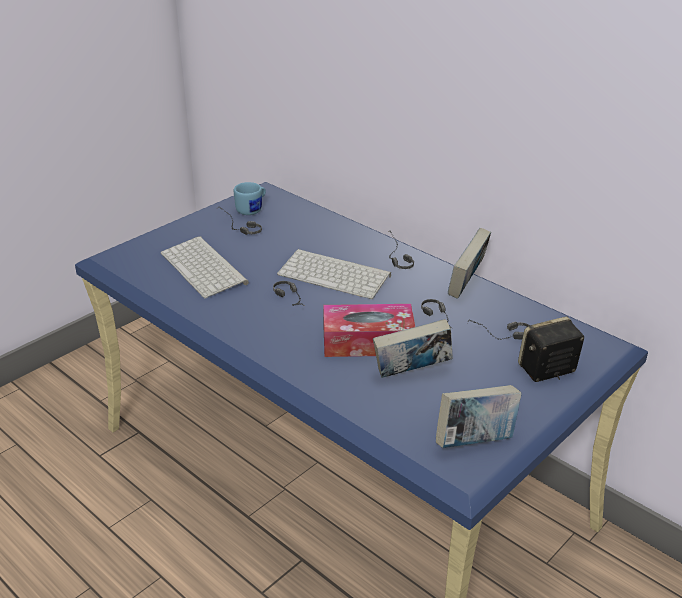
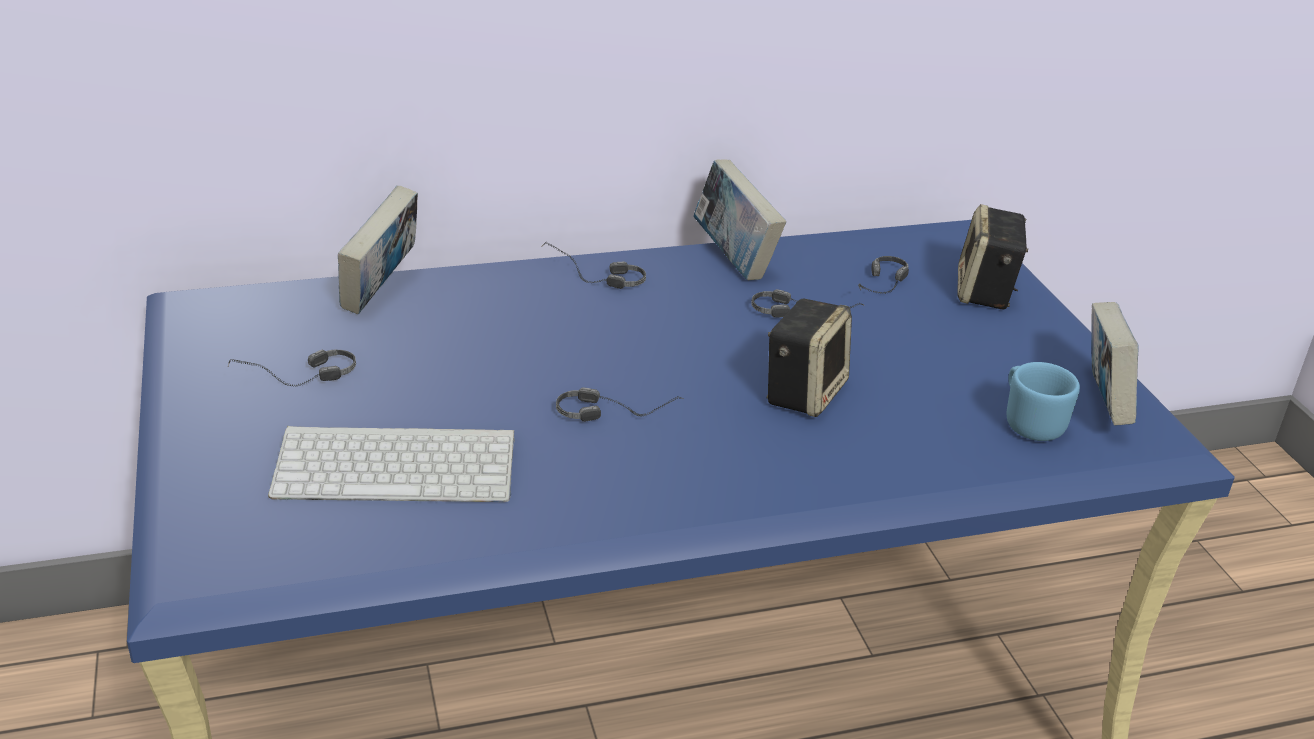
camera: 60 degrees left, 0 degrees up
blue mug [234,182,266,215] -> blue mug moved to [1007,362,1080,441]
keyboard [277,249,391,299] -> none
tissue box [323,304,415,357] -> speaker [767,299,852,417]
book [373,319,452,378] -> book moved to [338,185,418,314]

